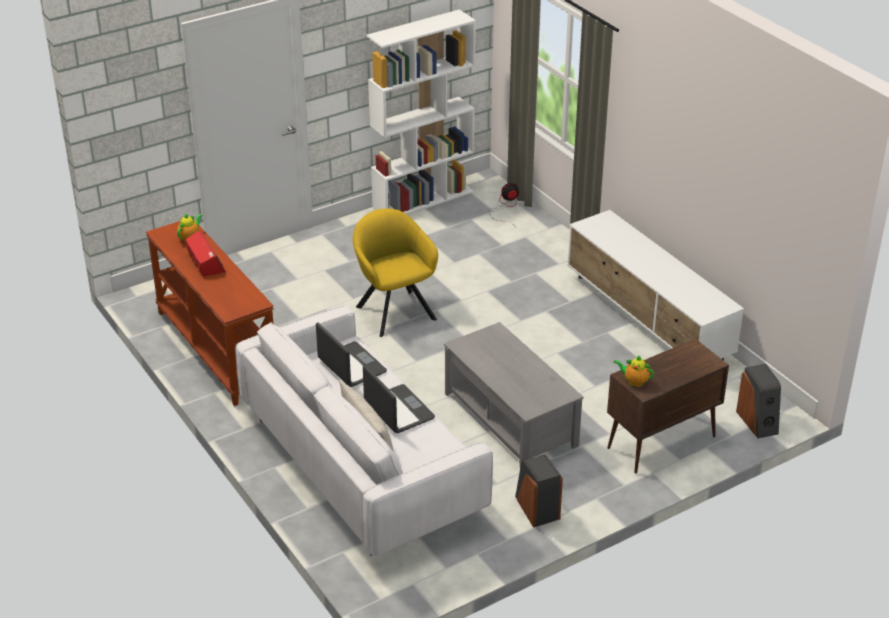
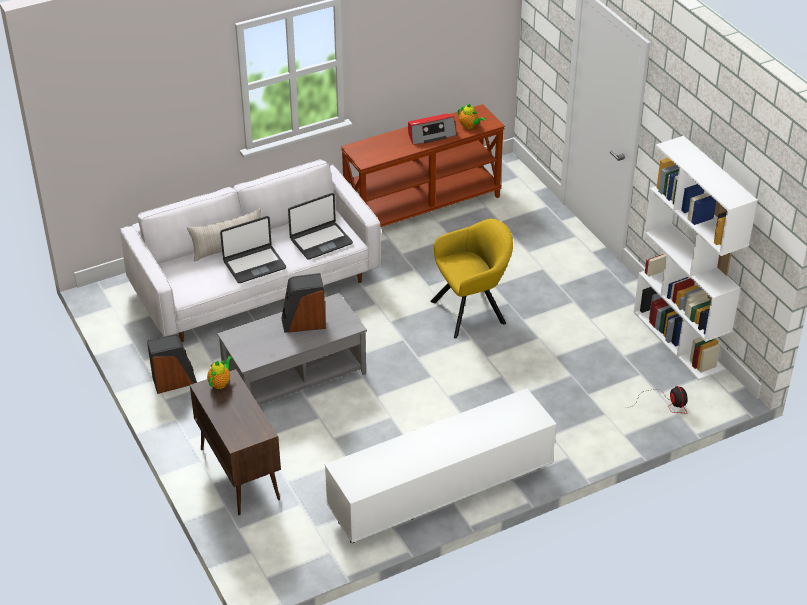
camera: 95 degrees right, 5 degrees up
speaker [736,364,781,439] -> speaker moved to [281,273,326,333]

